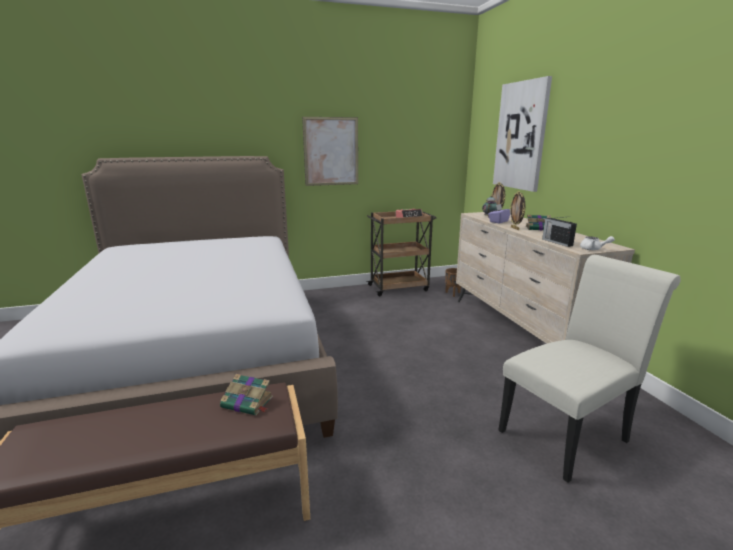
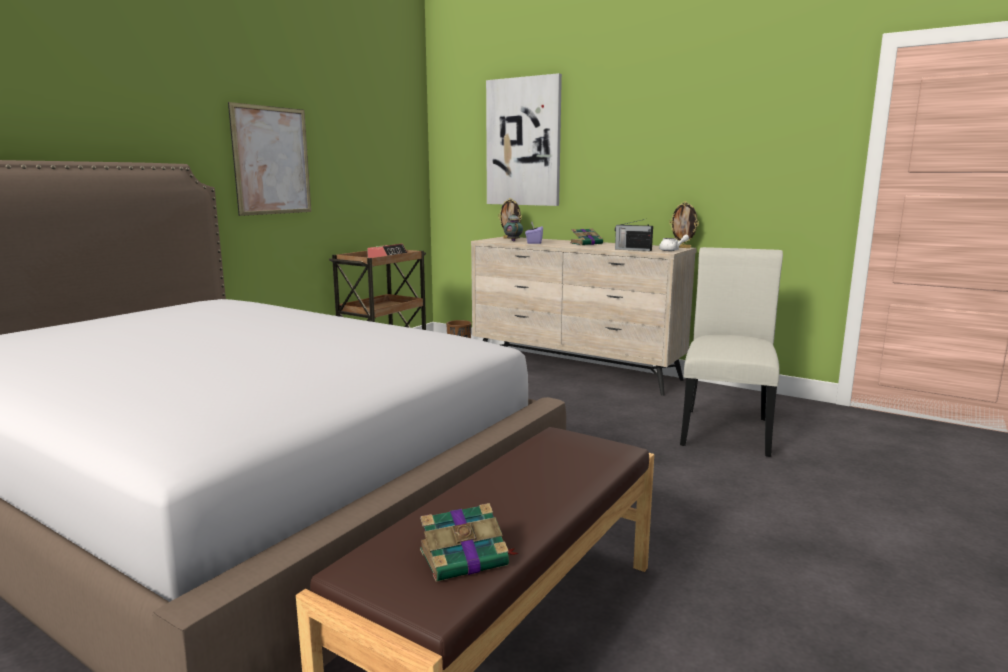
camera: 40 degrees left, 5 degrees down
book [220,374,273,415] -> book moved to [420,503,519,582]
picture frame [510,191,525,230] -> picture frame moved to [669,201,699,248]

